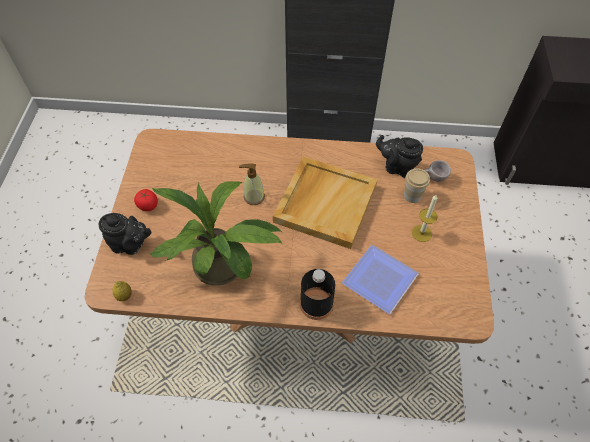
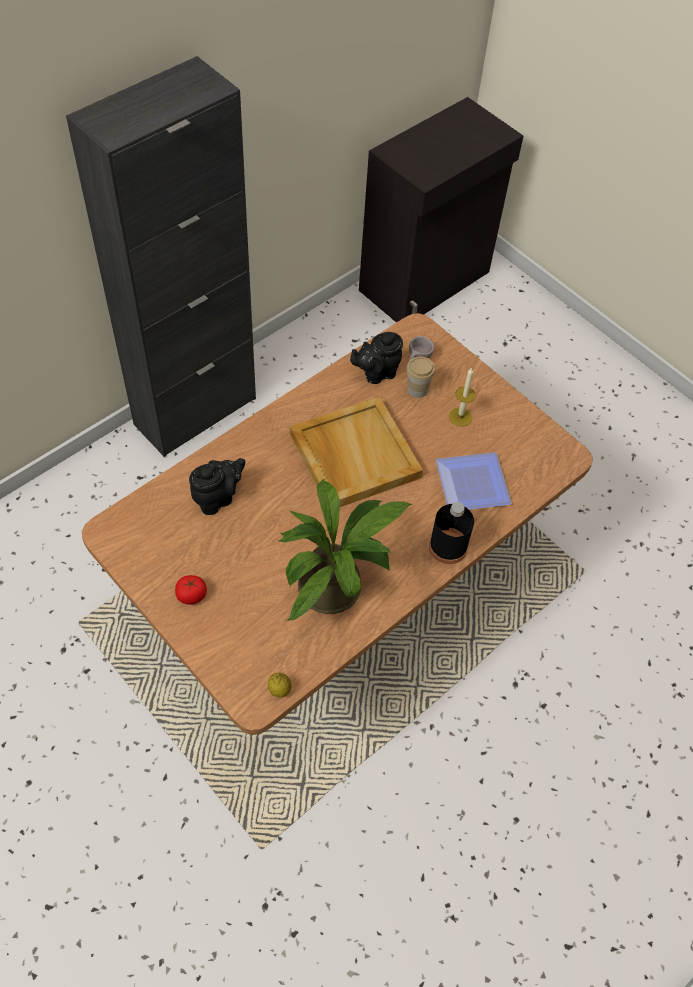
camera: 50 degrees left, 0 degrees up
black teapot [99,213,151,255] -> black teapot moved to [189,458,245,515]
soap dispenser [239,163,265,205] -> none

